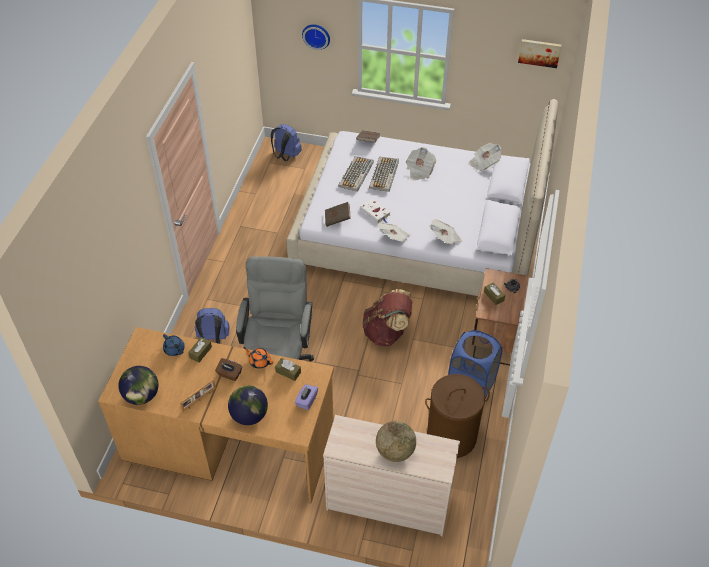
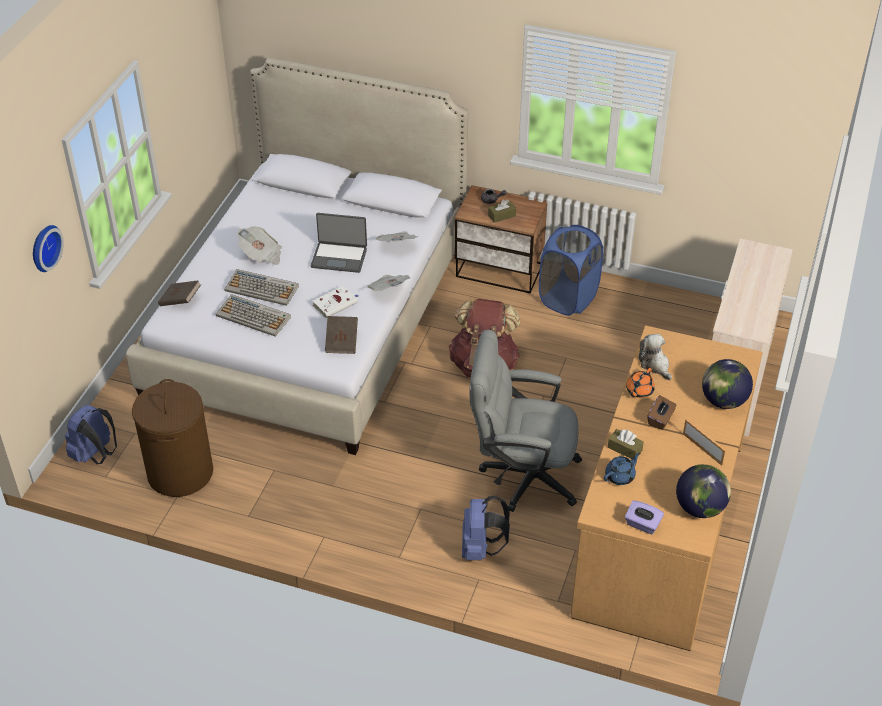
camera: 85 degrees left, 5 degrees down
brown tissue box [275,358,301,381] -> plush toy [639,334,672,380]
purple tissue box [295,384,318,410] -> purple tissue box moved to [625,500,664,534]
globe [376,421,416,462] -> none
brown laundry basket [425,374,490,458] -> brown laundry basket moved to [132,379,213,497]
newspaper [468,143,501,171] -> none
picture [518,39,561,68] -> none
none -> laptop [310,213,367,273]

